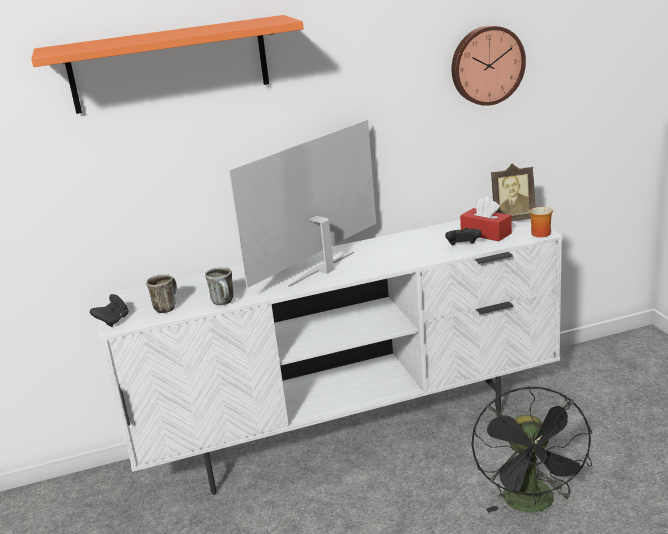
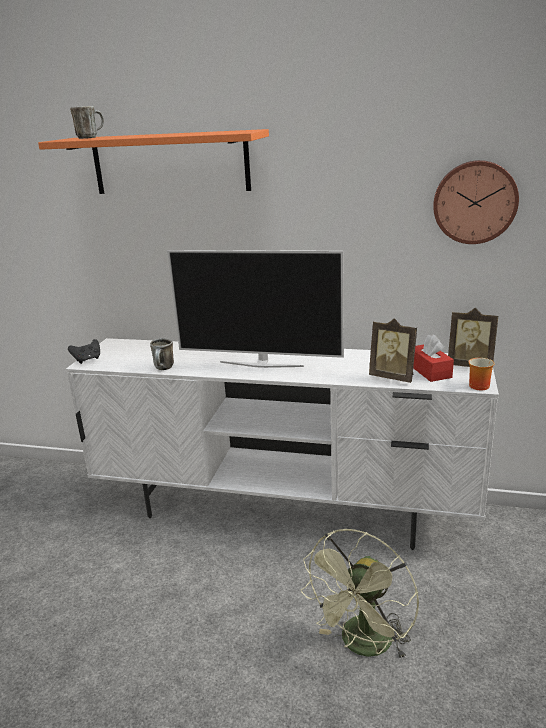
camera: 30 degrees right, 0 degrees up
mug [146,274,177,313] -> mug moved to [70,106,104,139]
television [228,120,376,288] -> television turned 150 degrees counterclockwise [167,250,344,368]
black game controller [445,228,482,245] -> picture frame [369,318,417,383]
black fan [471,386,592,512] -> green fan [301,529,419,660]

